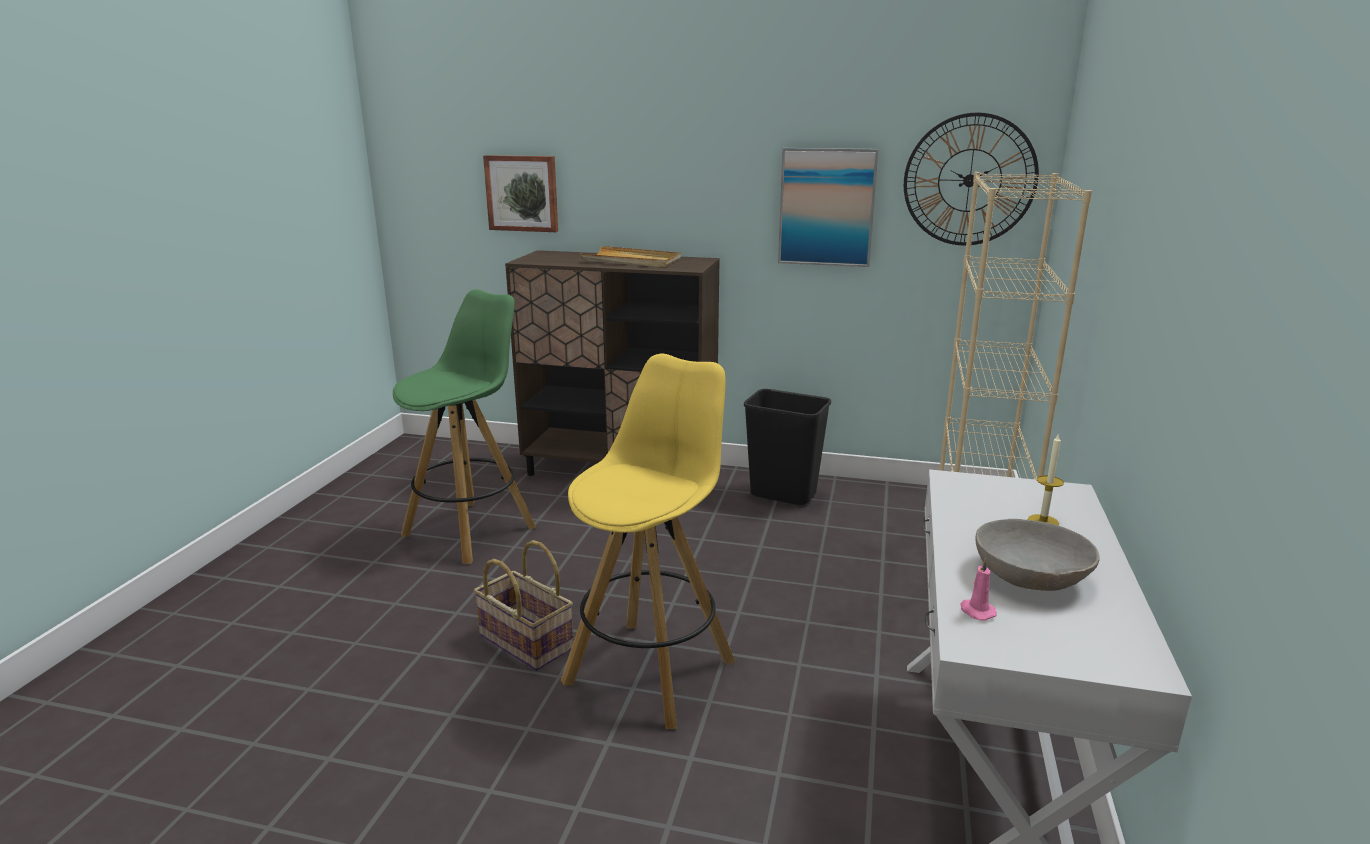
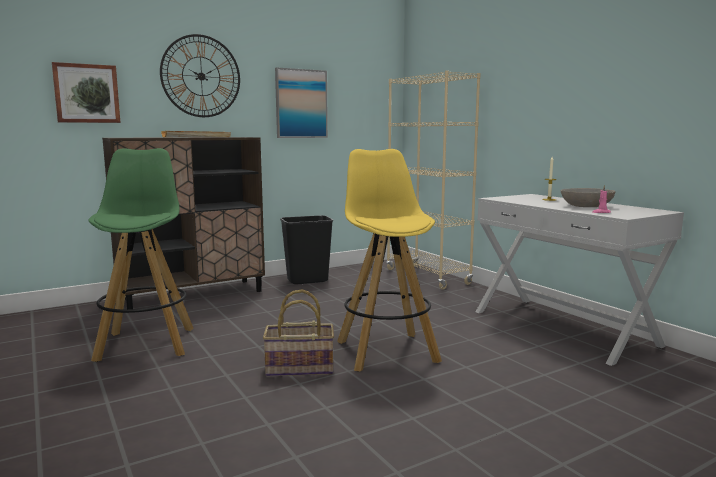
camera: 45 degrees left, 10 degrees down
wall clock [904,112,1039,245] -> wall clock moved to [160,34,240,117]

